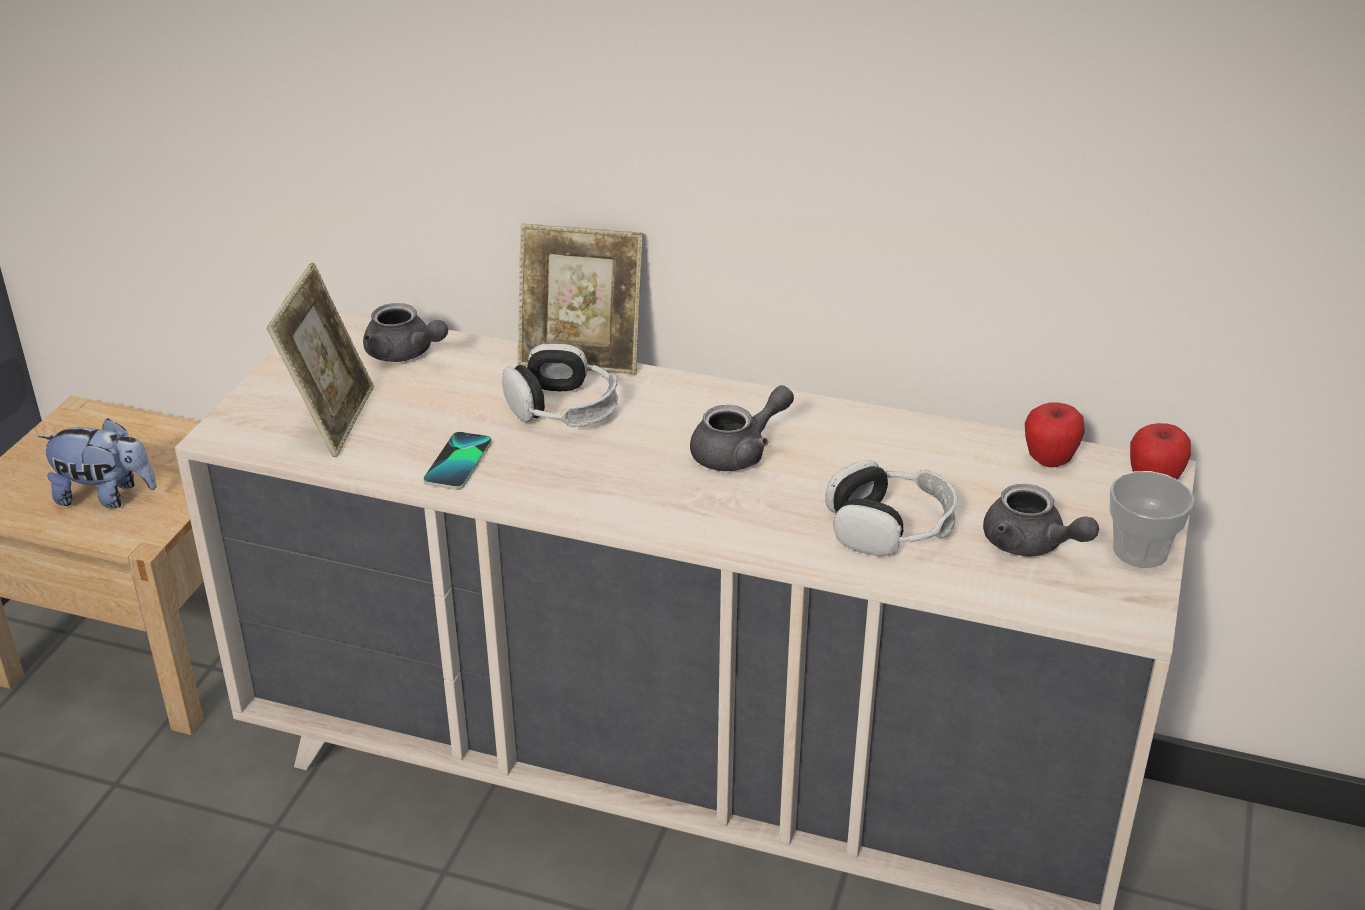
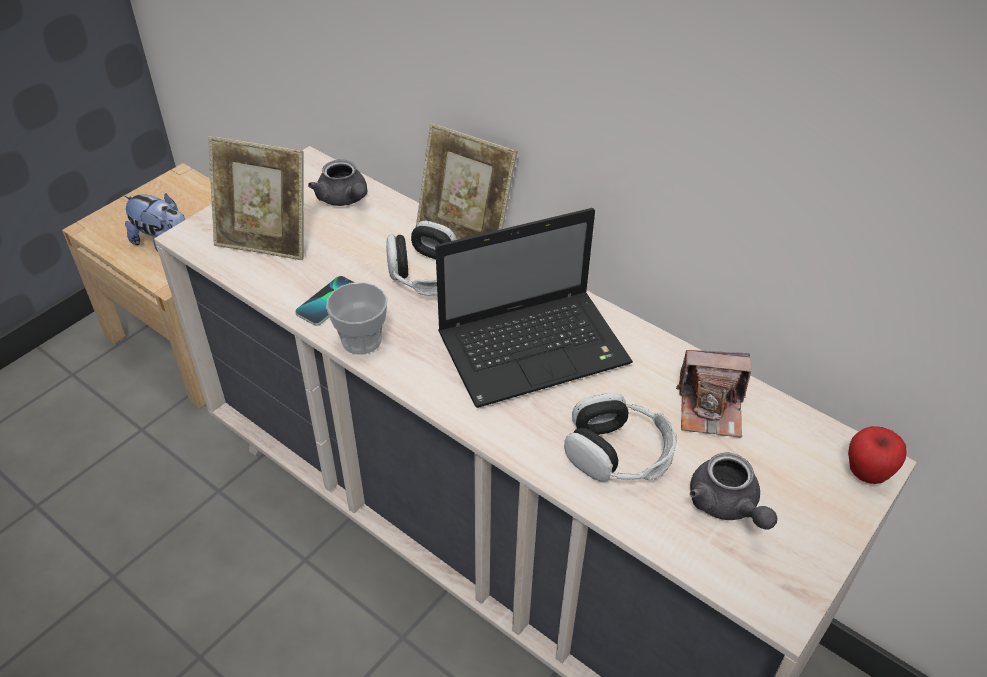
camera: 20 degrees right, 10 degrees up
picture frame [267,263,374,457] -> picture frame turned 75 degrees clockwise [208,136,304,260]
grey teapot [690,386,794,471] -> laptop [435,208,633,408]
apple [1025,402,1085,467] -> none
cup [1110,471,1194,568] -> cup moved to [326,282,388,355]
none -> camera [676,350,751,438]

